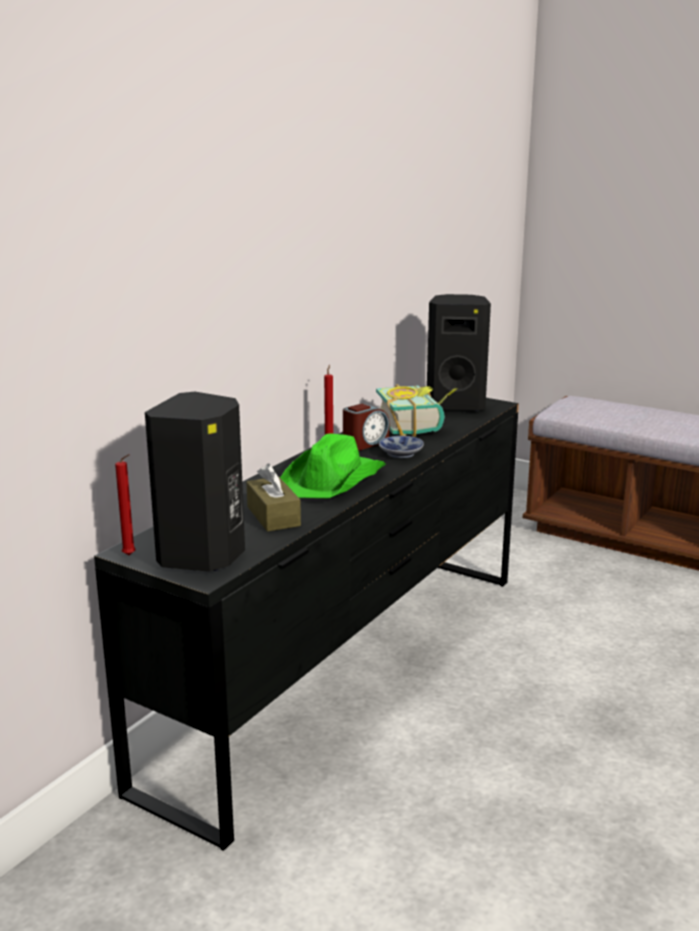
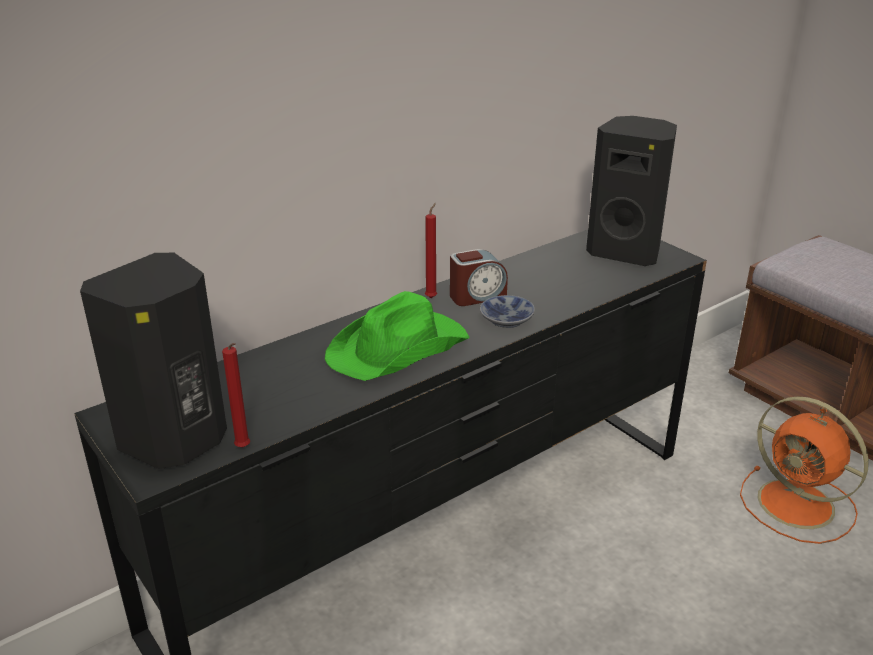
camera: 20 degrees right, 10 degrees up
red candle [115,454,136,555] -> red candle moved to [222,343,250,448]
brown tissue box [247,464,301,532] -> none
book [376,384,457,437] -> none
none -> orange fan [740,396,869,544]

